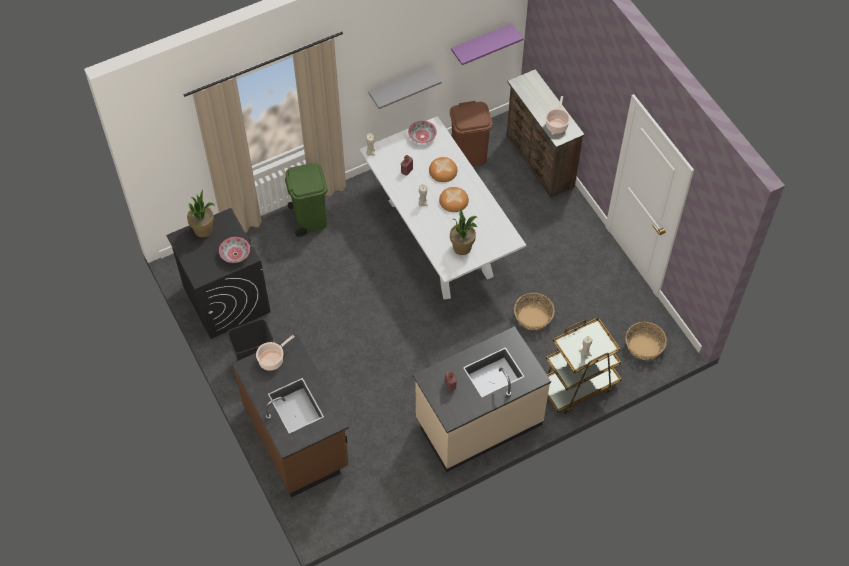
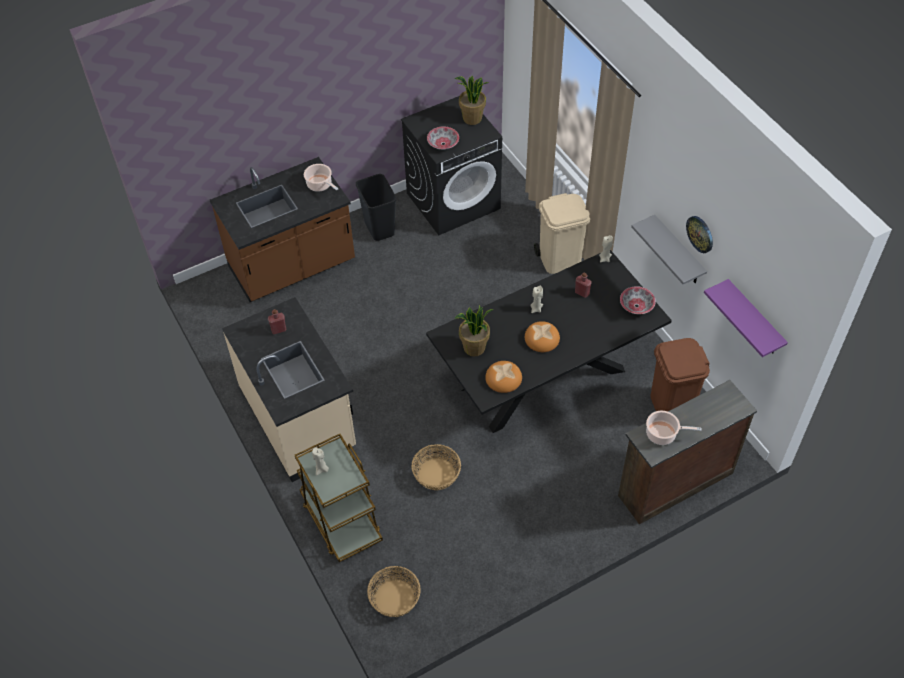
camera: 90 degrees right, 5 degrees down
green trash can [285,163,328,237] -> beige trash can [534,193,590,274]
white dining table [359,116,526,299] -> black dining table [426,250,672,433]
bread [429,157,457,182] -> bread moved to [485,361,522,393]
none -> wall clock [686,216,713,253]

